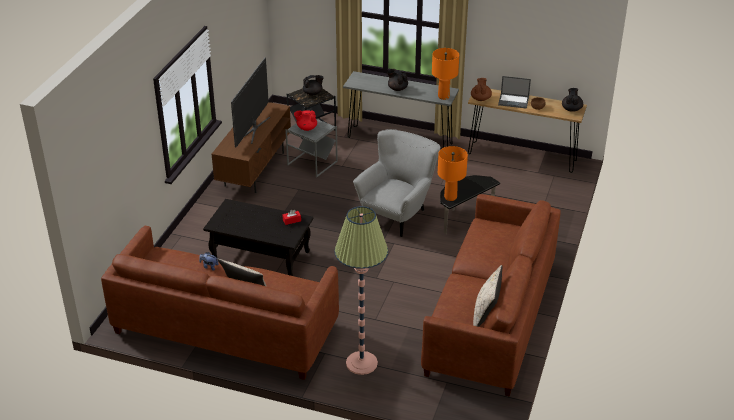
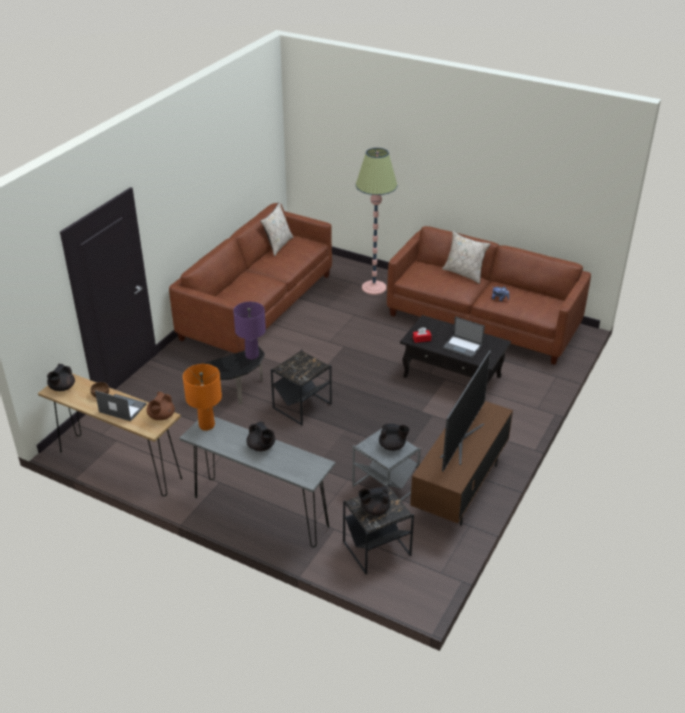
camera: 170 degrees left, 0 degrees up
red teapot [294,110,317,131] -> black teapot [379,423,410,451]
grey armchair [353,129,440,237] -> black side table [271,349,332,425]
orange table lamp [438,146,468,201] -> purple table lamp [233,302,266,360]
none -> laptop [443,316,485,358]

